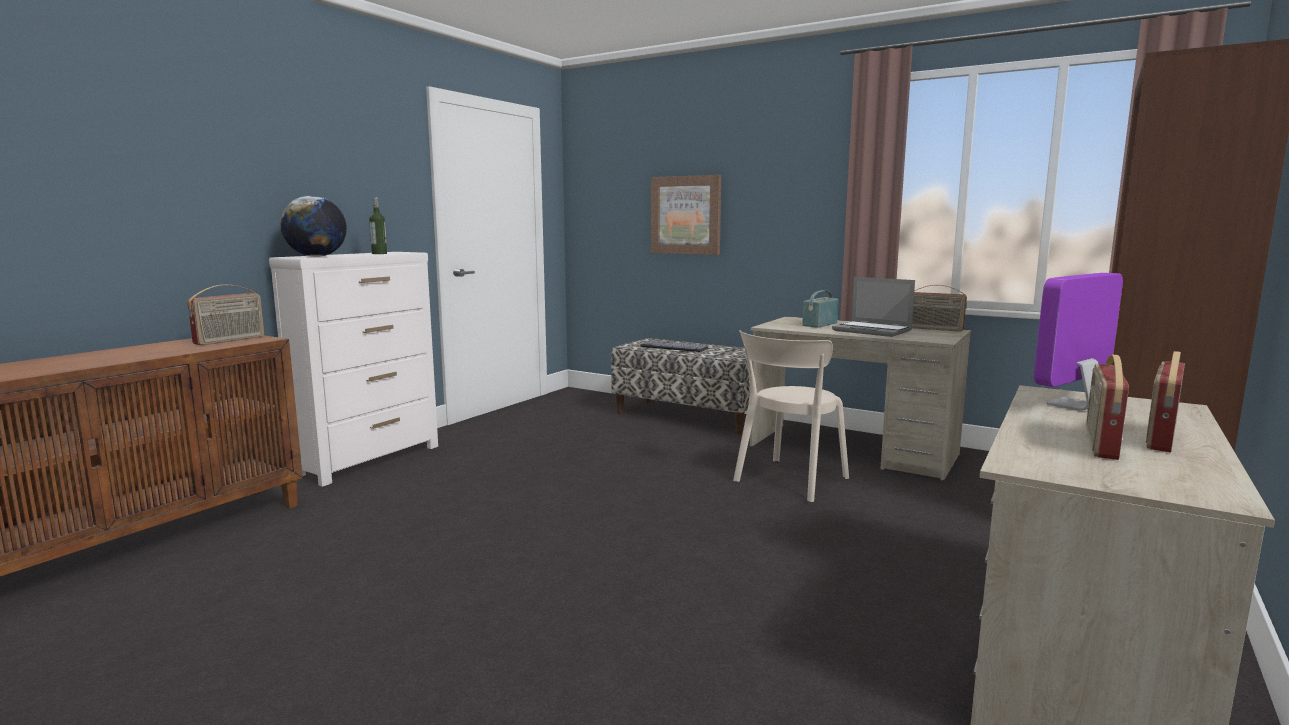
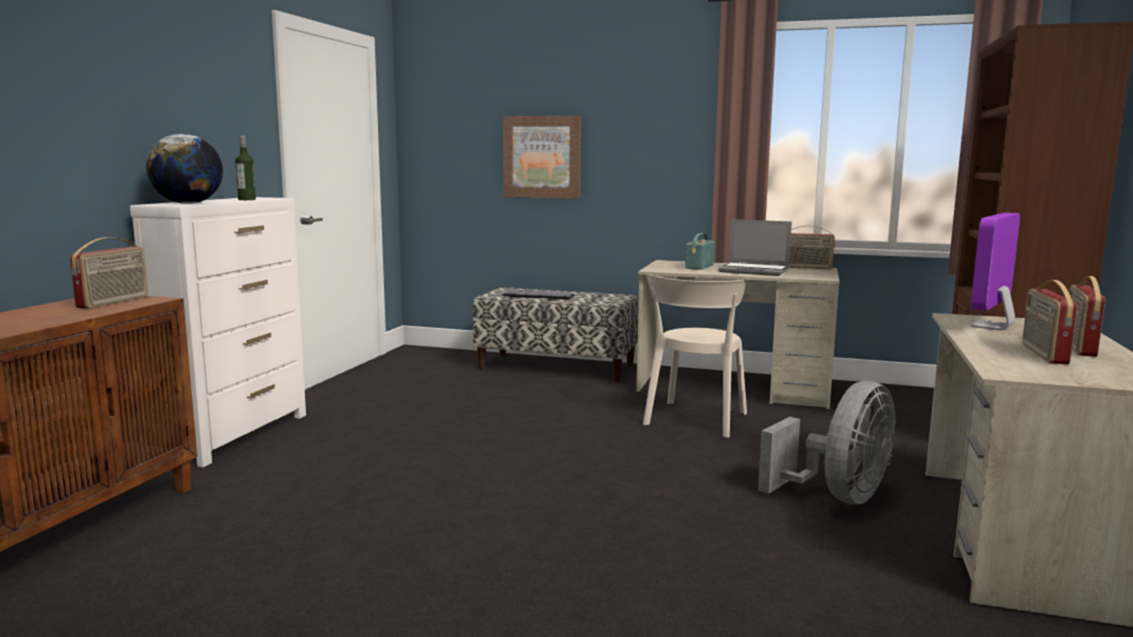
camera: 15 degrees left, 0 degrees up
none -> grey fan [758,381,896,504]

